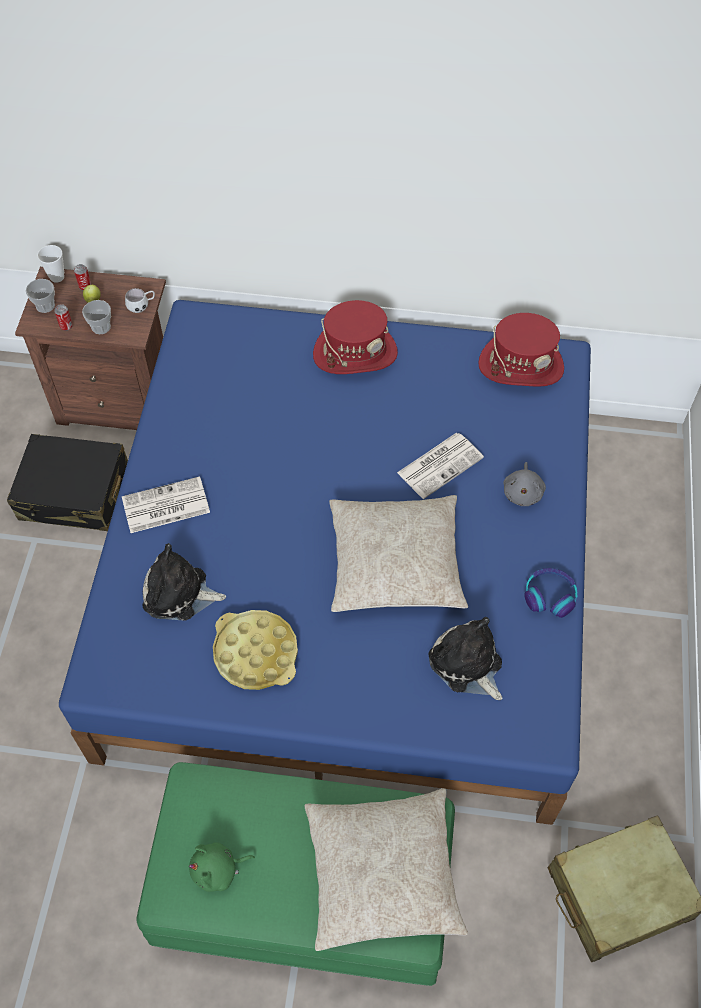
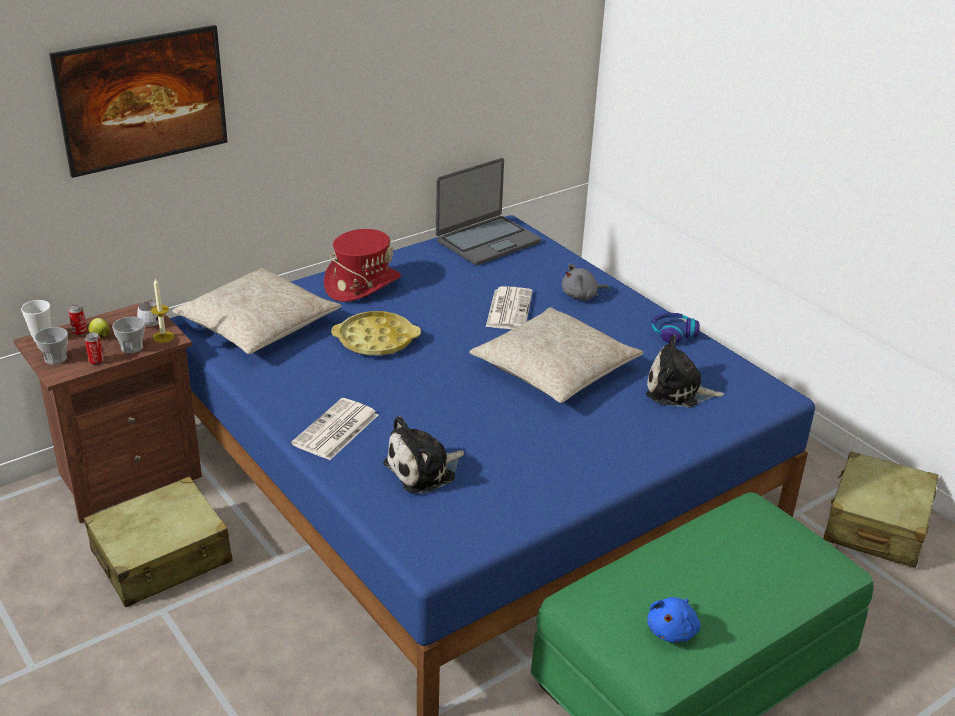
camera: 45 degrees left, 25 degrees down
black suitcase [7,434,128,531] -> beige suitcase [84,477,233,607]
green plush toy [189,842,255,892] -> blue plush toy [647,597,701,643]
yellow tray [213,610,298,690] -> yellow tray moved to [331,311,421,356]
beige pillow [304,788,468,951] -> beige pillow moved to [172,268,342,354]
red hat [478,313,564,387] -> laptop [436,158,541,266]
grey plush toy [503,462,546,506] -> grey plush toy turned 105 degrees clockwise [562,263,609,300]
none -> picture [49,25,228,178]
none -> candle [150,278,174,343]

